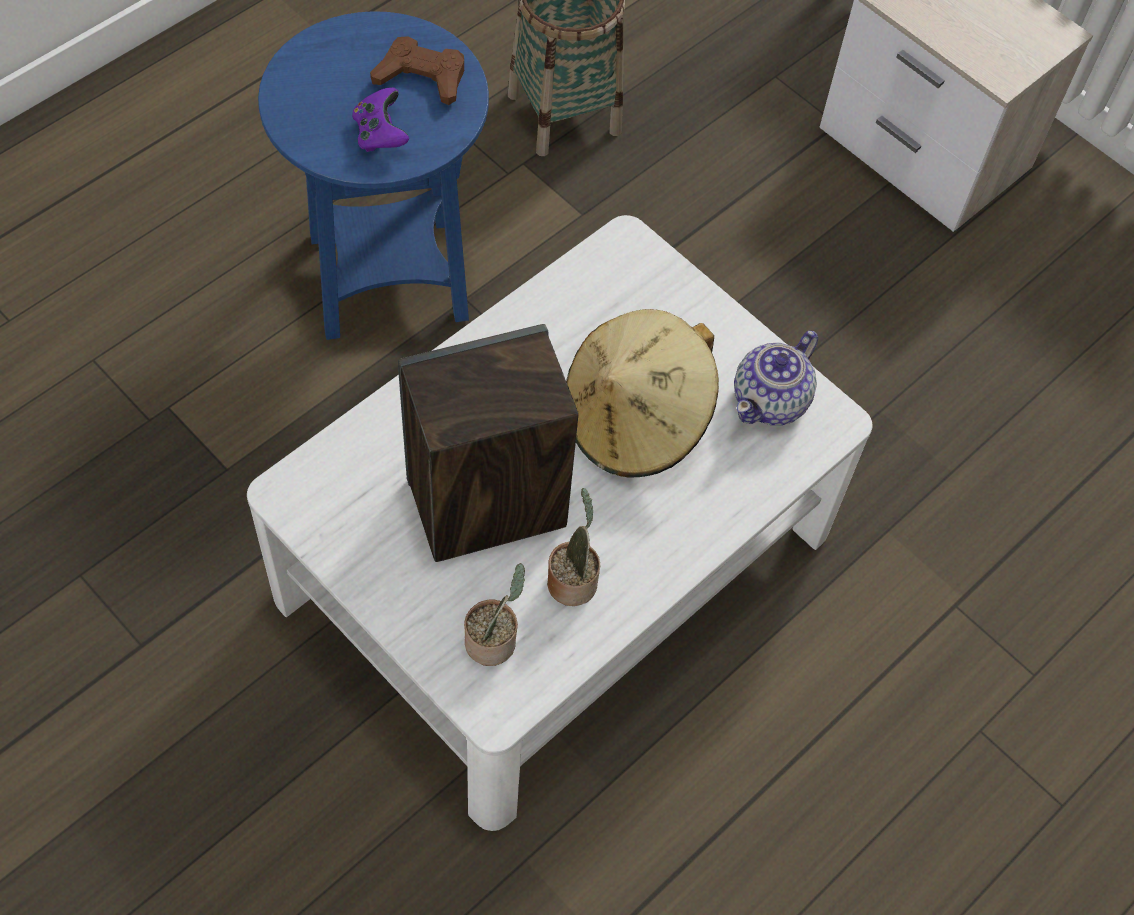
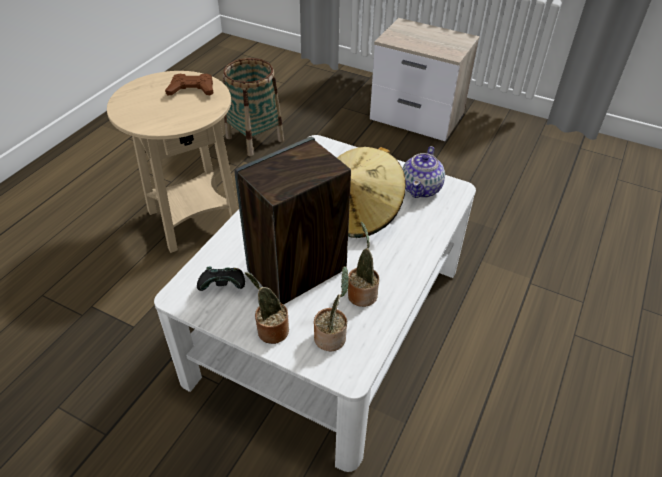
camera: 15 degrees left, 15 degrees down
blue side table [258,11,489,340] -> beige side table [107,71,238,253]
purple game controller [352,87,409,152] -> none
none -> black game controller [197,267,245,291]
none -> potted plant [244,272,289,344]

